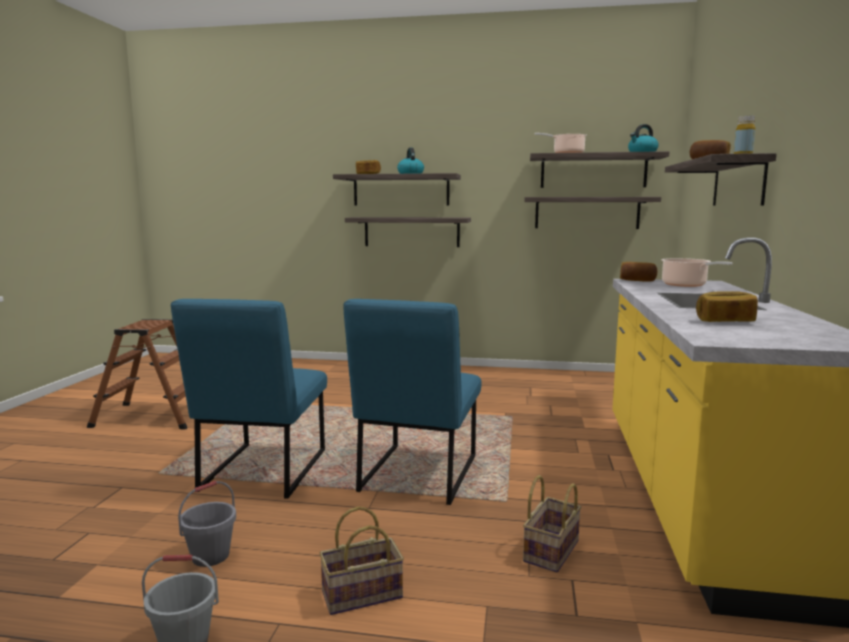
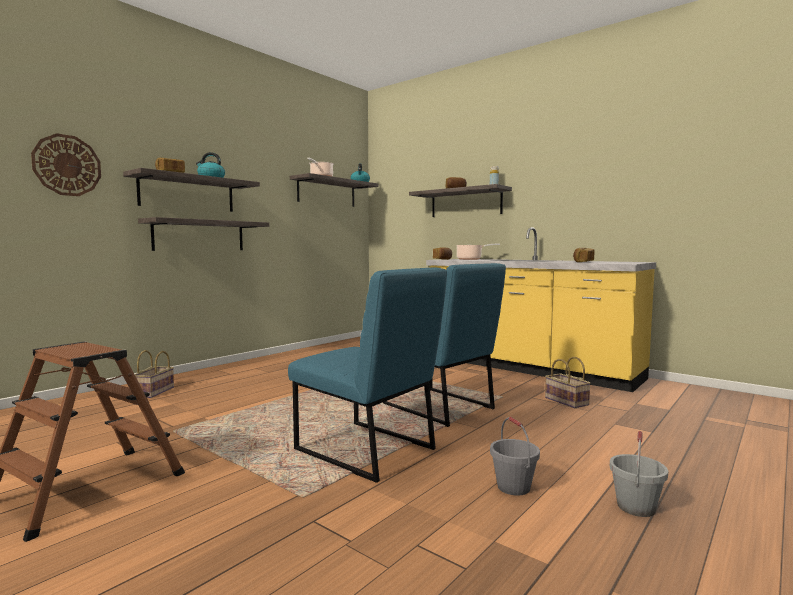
camera: 60 degrees left, 5 degrees down
basket [319,506,404,615] -> basket moved to [135,350,174,398]
shelf [524,197,661,229] -> none
none -> wall clock [31,133,101,196]

